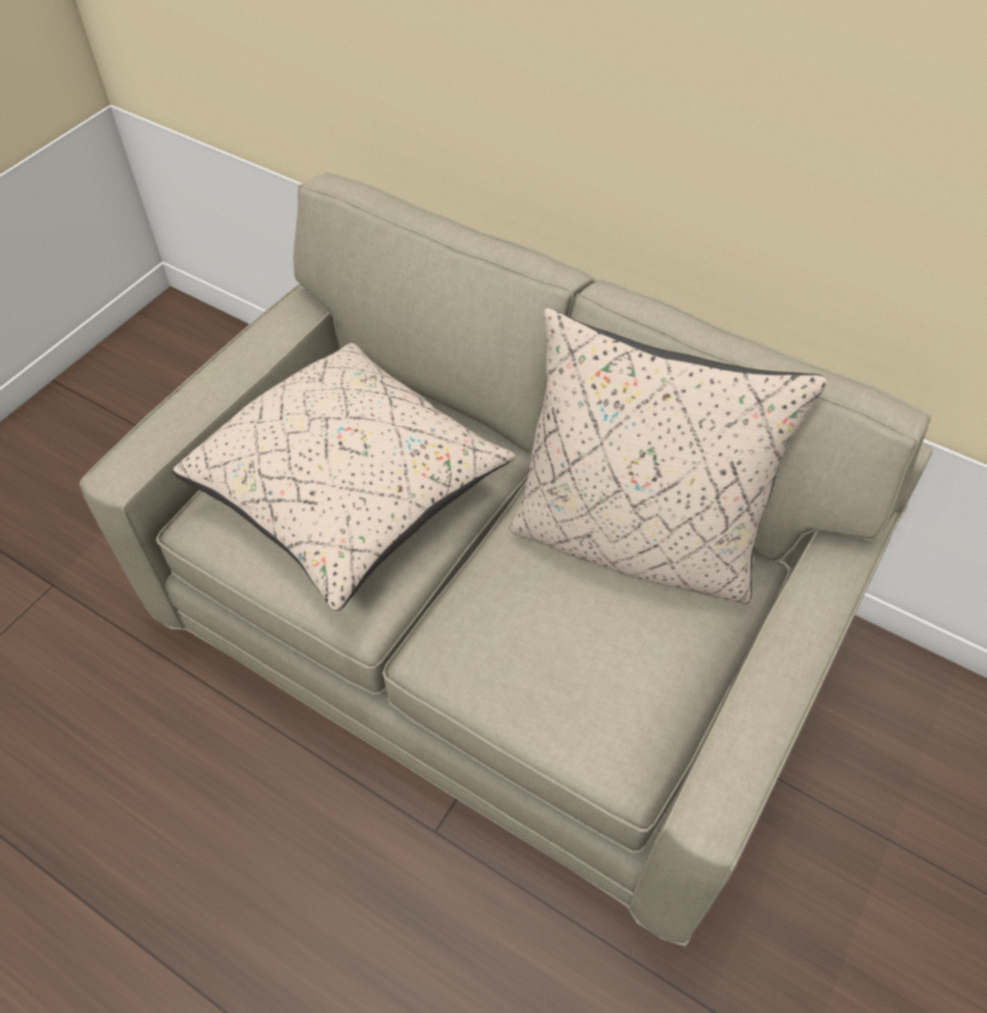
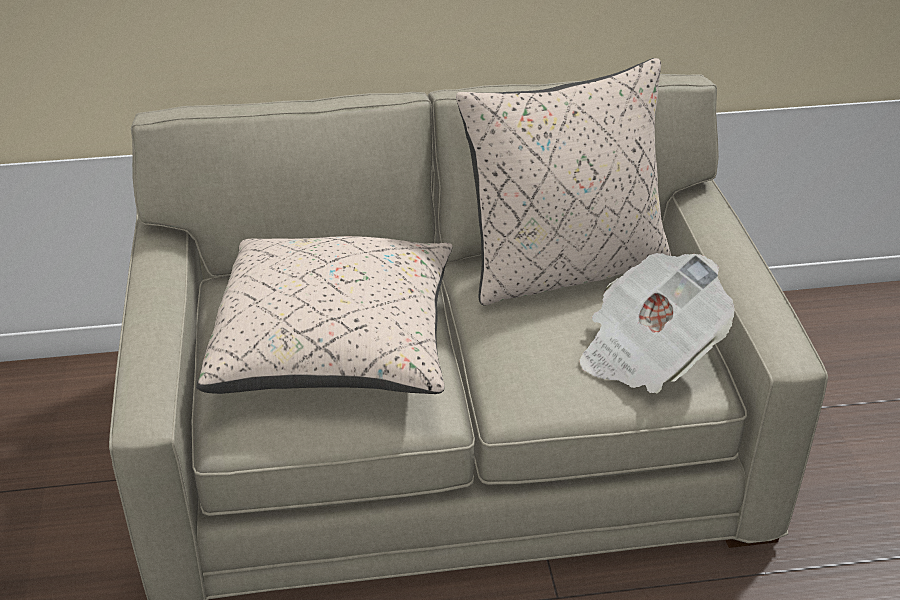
camera: 40 degrees left, 15 degrees down
none -> newspaper [580,253,735,393]

